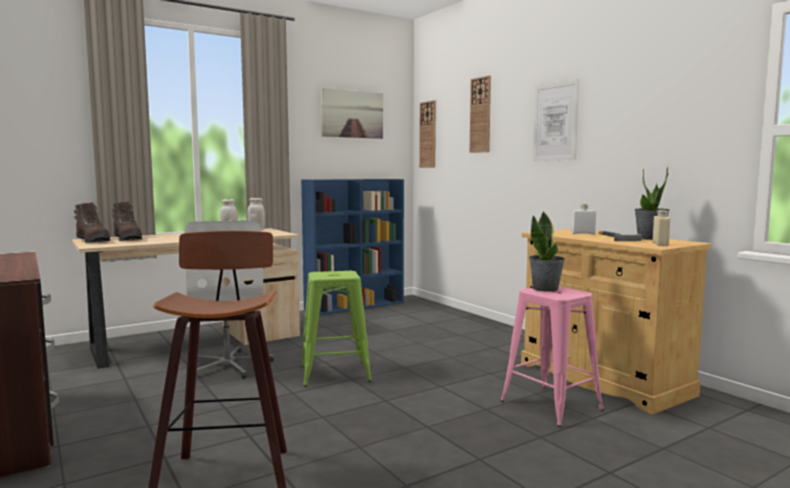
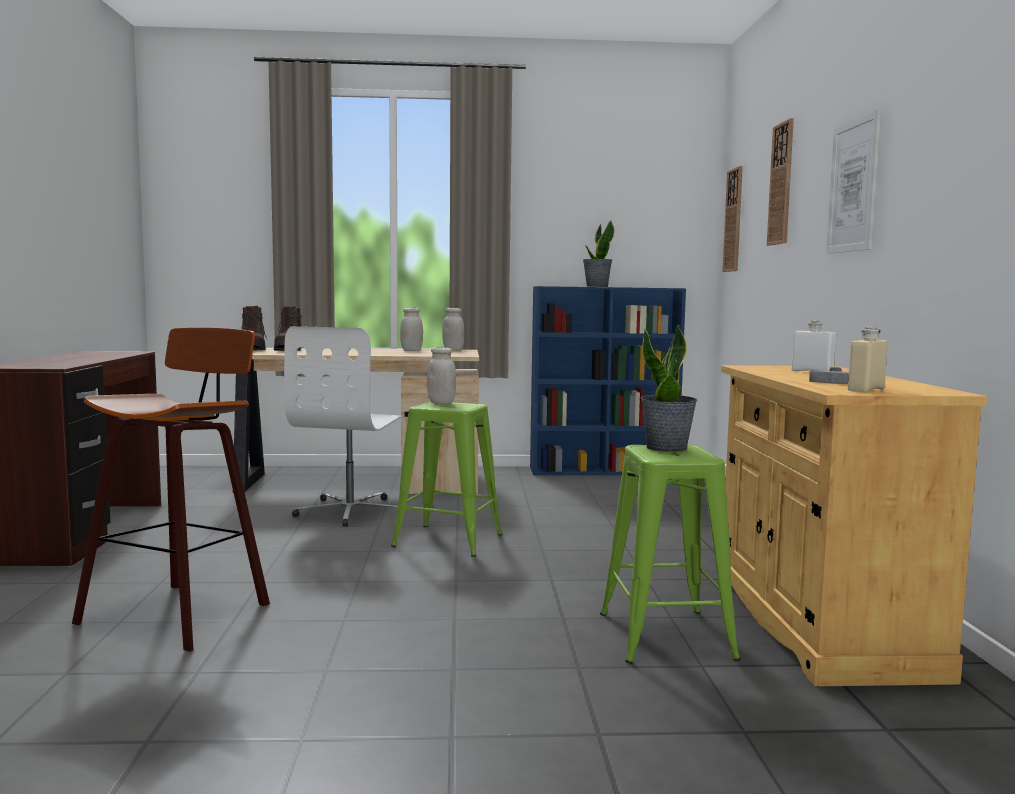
camera: 30 degrees right, 0 degrees up
picture [321,88,383,139] -> none
pink stool [500,286,604,427] -> green stool [600,445,740,664]
potted plant [634,167,669,240] -> potted plant moved to [583,220,614,287]
none -> white jar [427,347,456,404]

